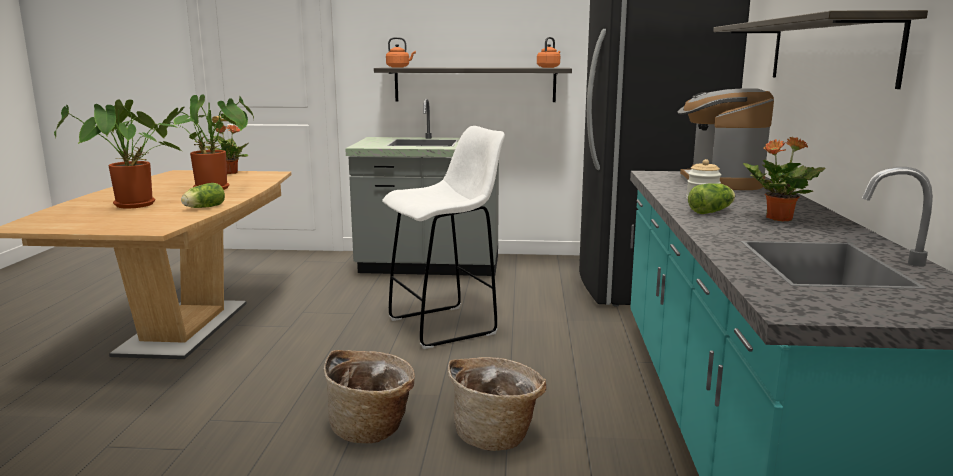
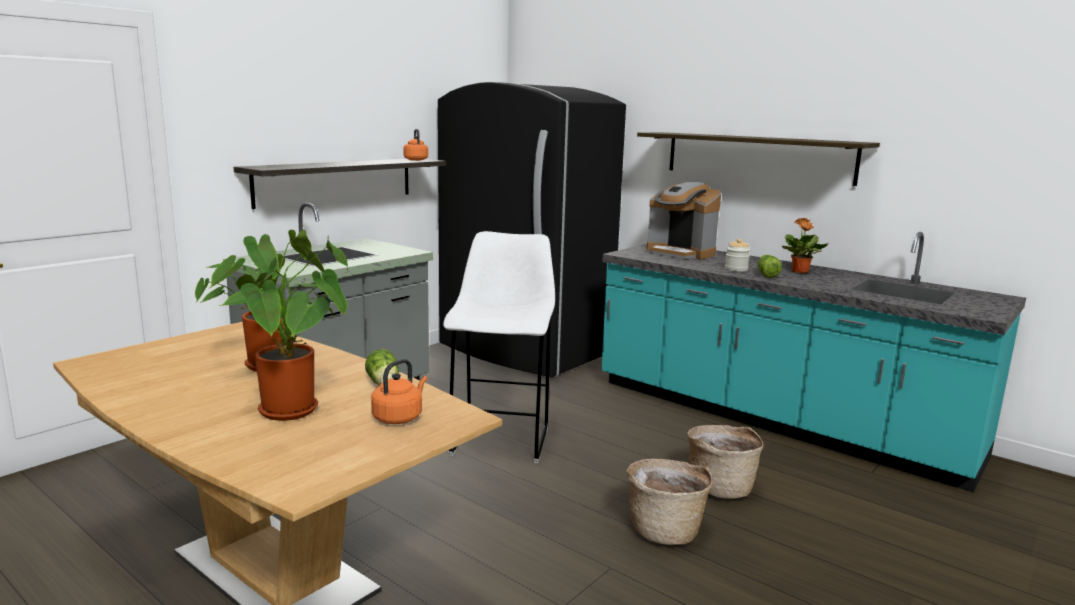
camera: 55 degrees left, 0 degrees up
potted plant [205,125,249,174] -> none
orange kettle [386,37,416,68] -> orange kettle moved to [371,359,427,424]

